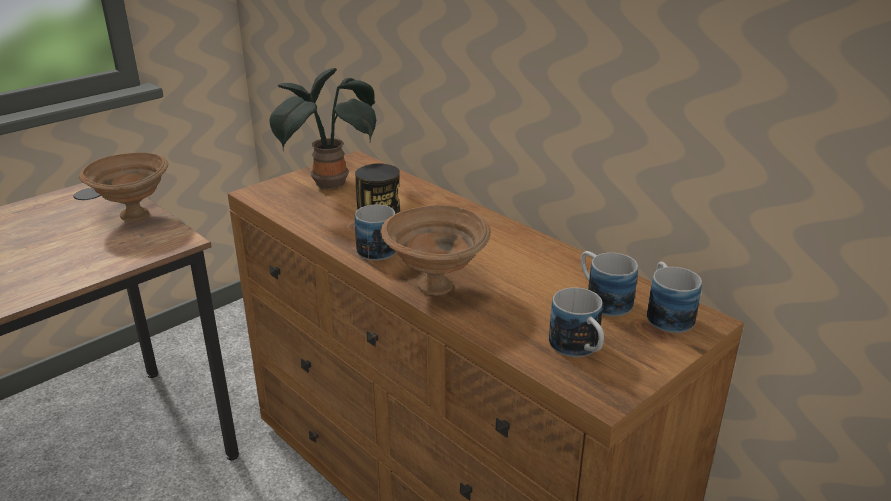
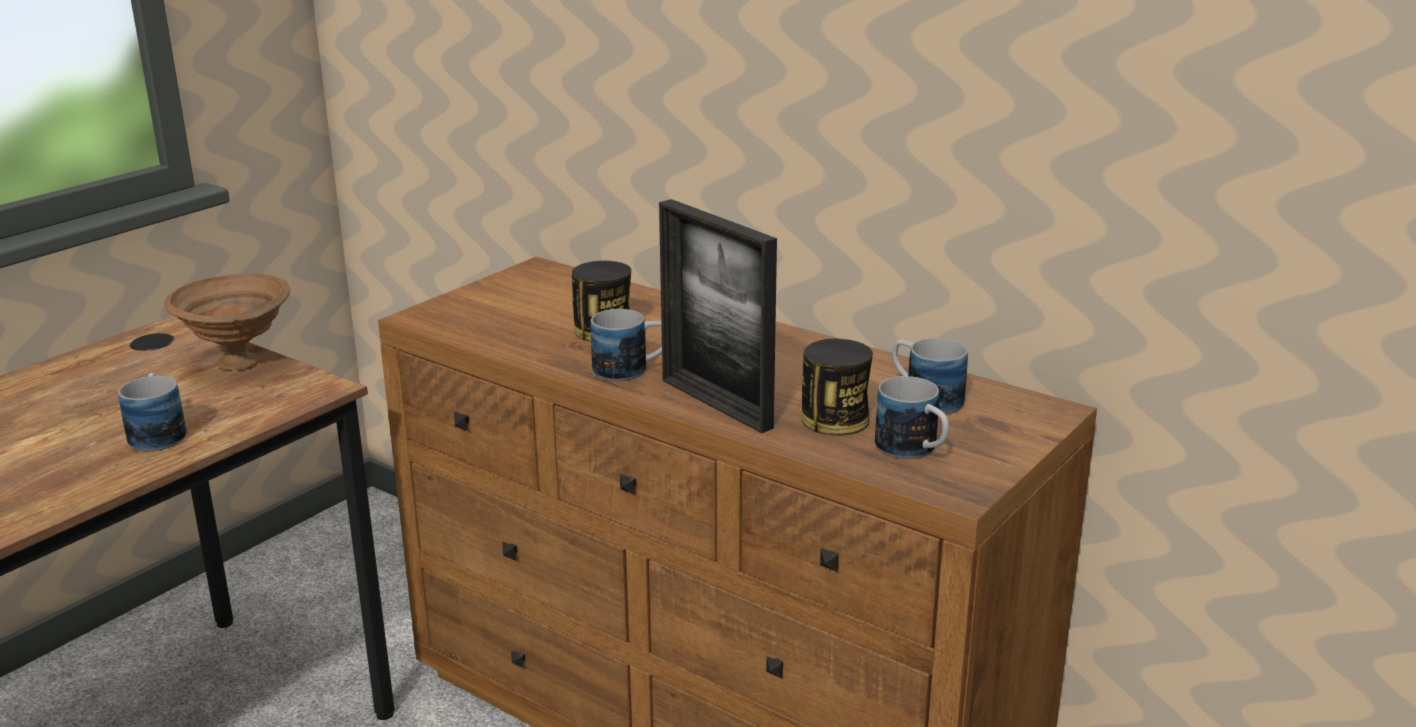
camera: 10 degrees left, 5 degrees down
potted plant [269,68,376,190] -> none
brown bowl [380,205,491,295] -> picture frame [659,199,777,433]
mug [647,262,702,333] -> mug moved to [118,373,187,451]
none -> can [802,339,873,436]

